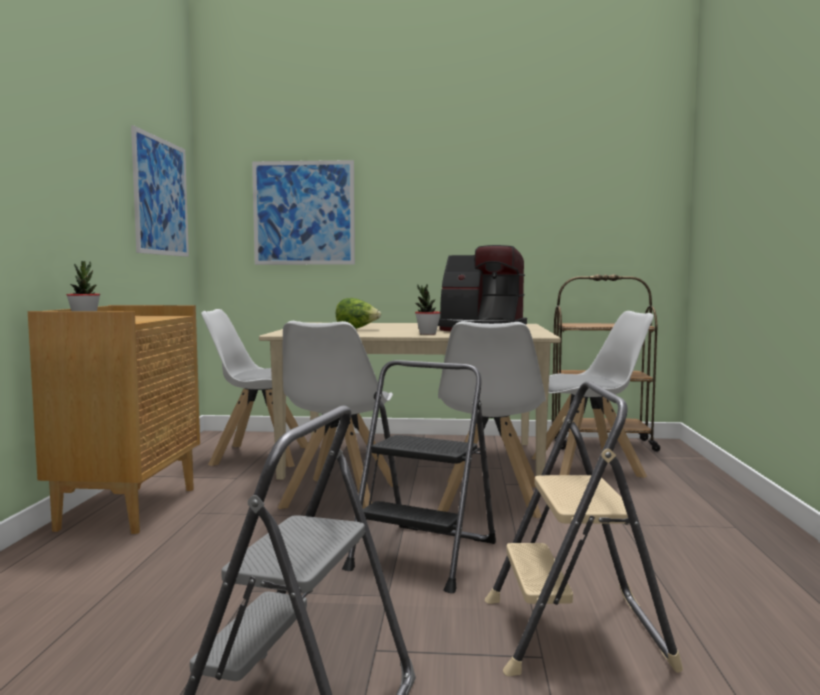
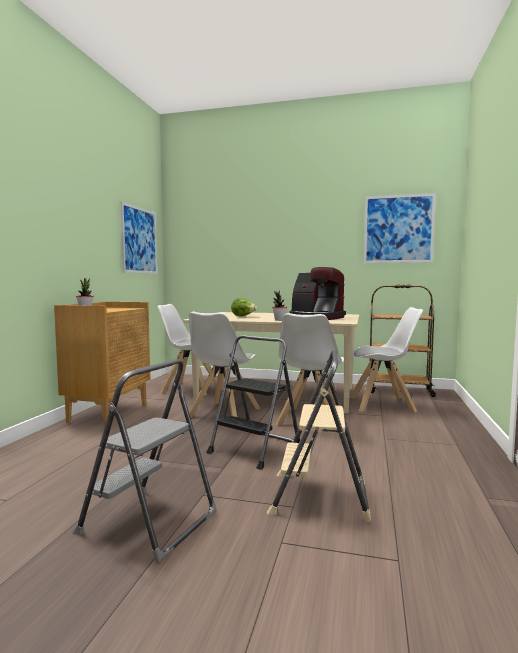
camera: 10 degrees right, 0 degrees up
picture [252,160,355,265] -> picture moved to [364,193,436,263]

